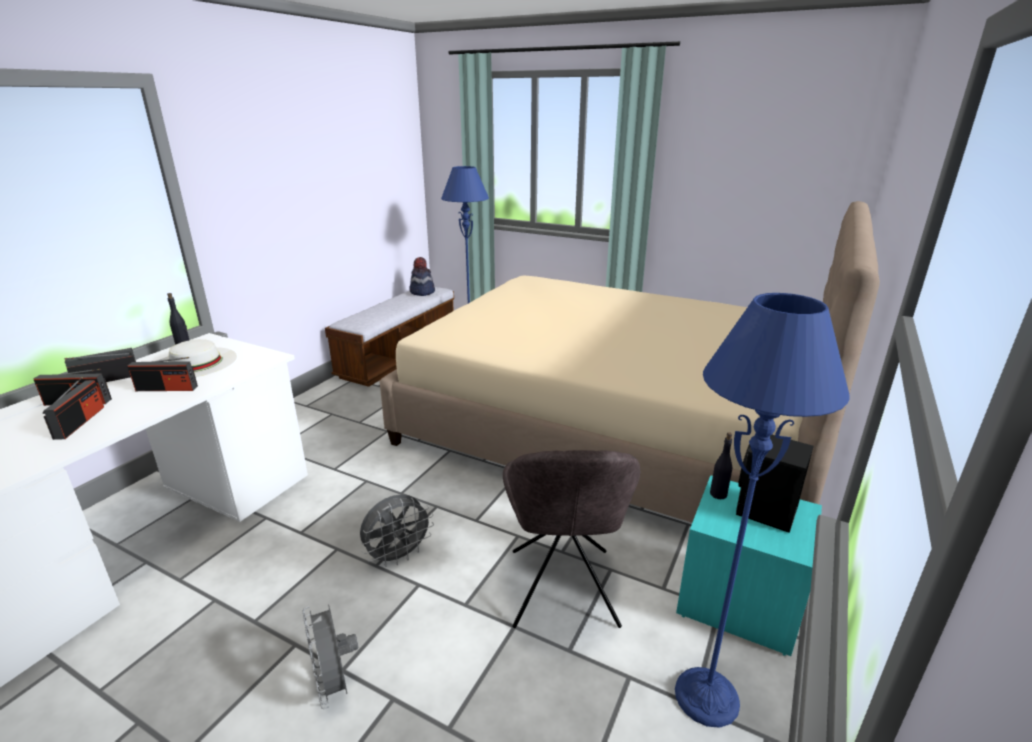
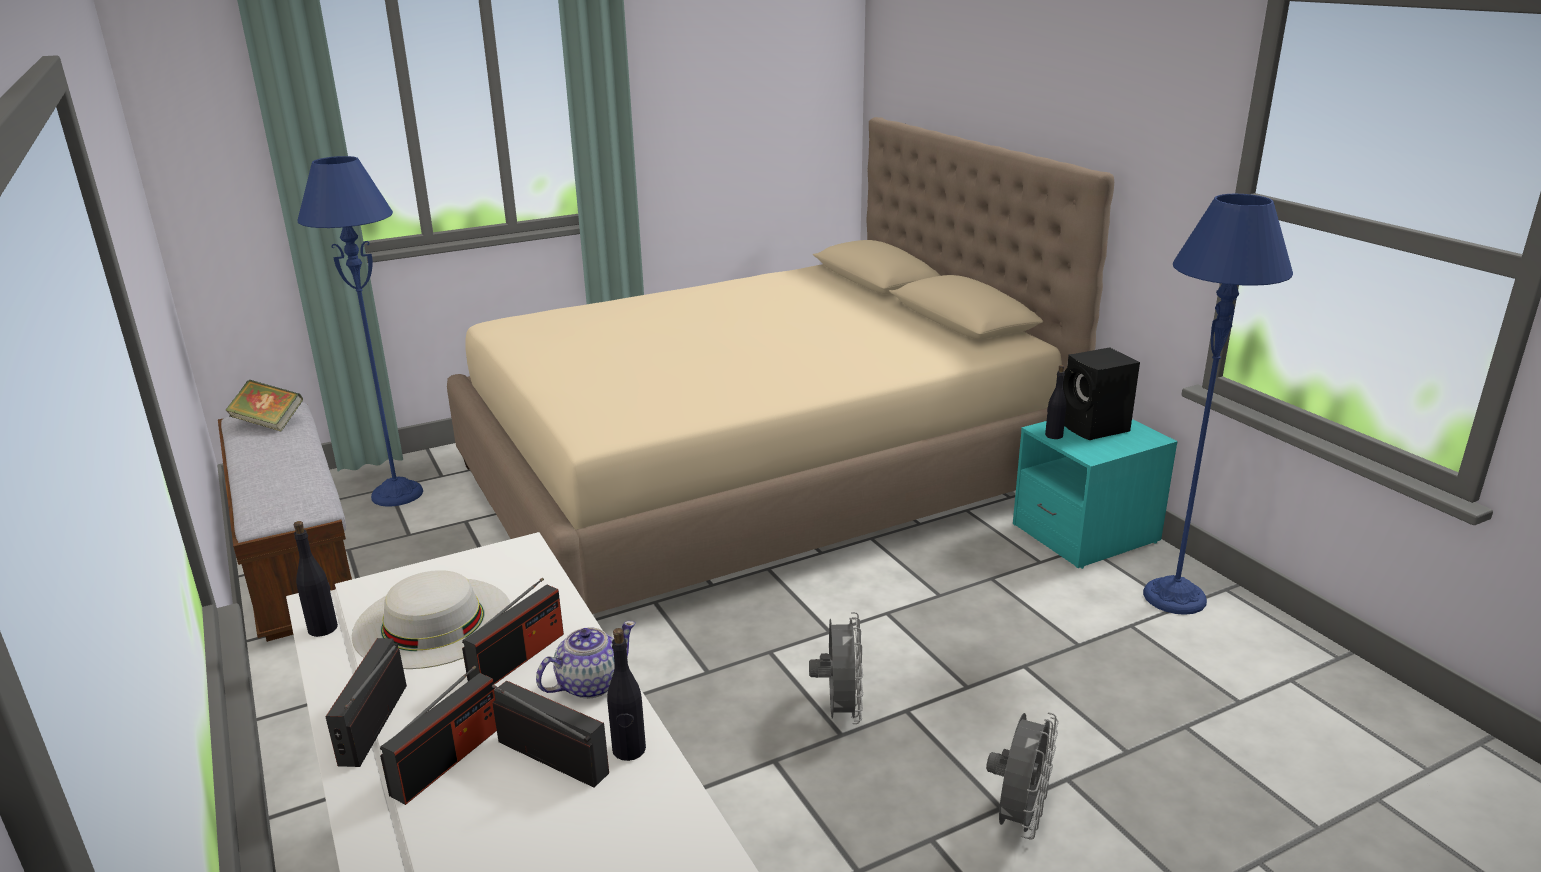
camera: 55 degrees left, 0 degrees up
grey fan [302,604,359,709] -> grey fan turned 75 degrees counterclockwise [986,712,1059,840]
hat [409,257,435,296] -> book [225,380,303,432]
grey chair [503,450,640,628] -> none
none -> teapot [536,621,636,699]
none -> black bottle [607,628,646,761]

